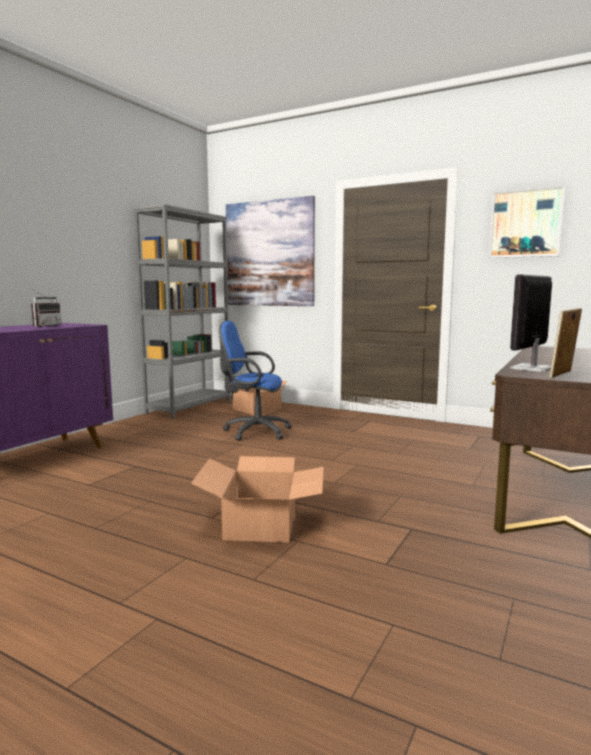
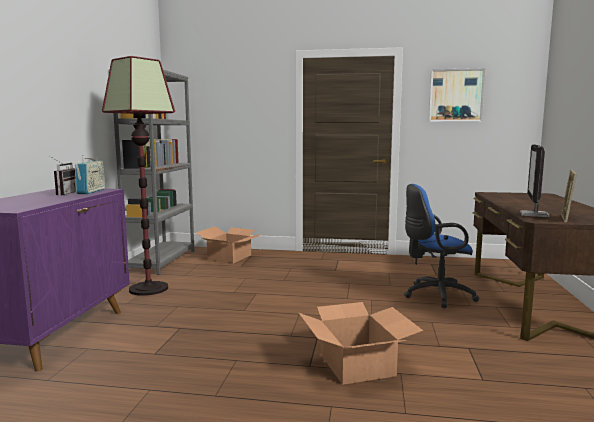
camera: 20 degrees left, 0 degrees up
blue office chair [219,321,292,441] -> blue office chair moved to [404,184,479,308]
picture [226,196,315,306] -> none
none -> radio [75,155,105,194]
none -> floor lamp [102,56,175,296]

